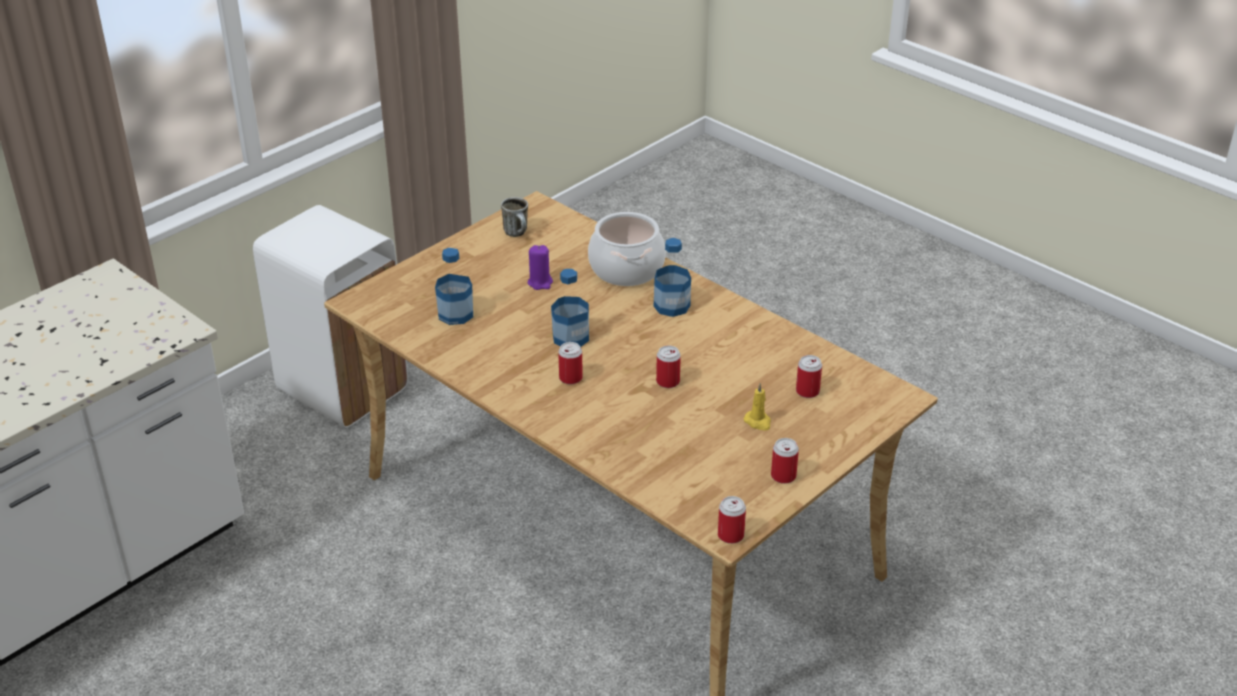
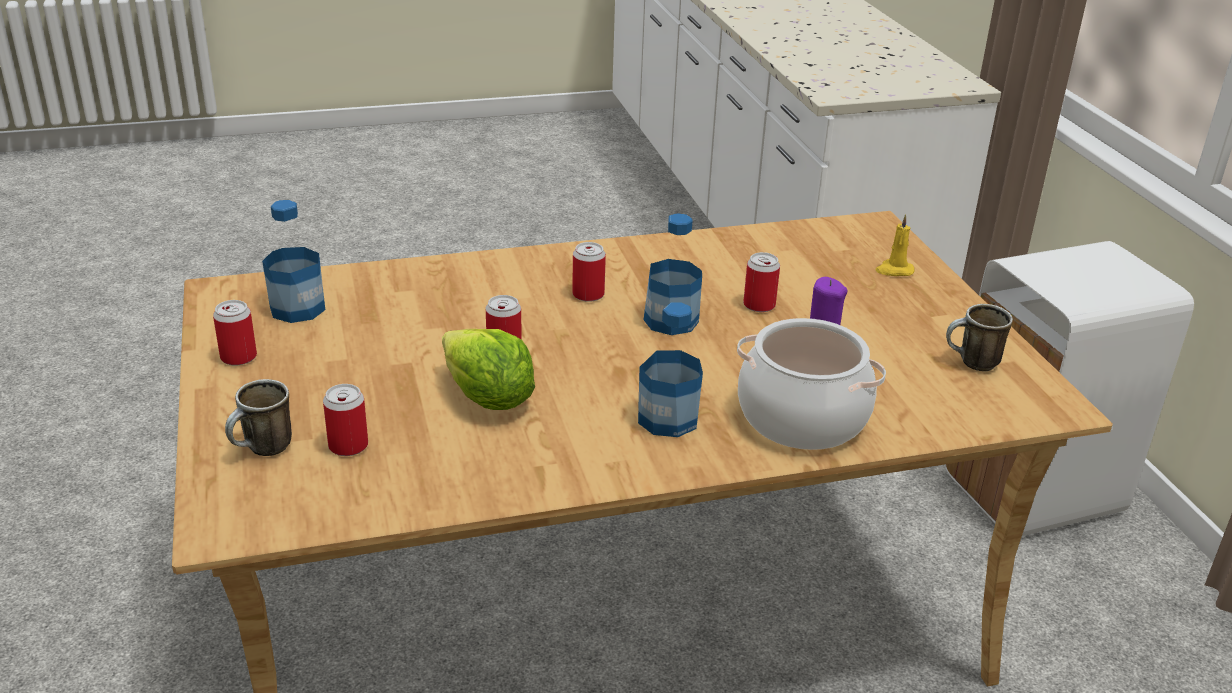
camera: 120 degrees right, 5 degrees down
bottle [435,248,473,325] -> bottle moved to [262,200,325,323]
can [718,496,746,544] -> can moved to [743,252,780,312]
yellow candle [744,383,771,431] -> yellow candle moved to [876,214,915,276]
none -> mug [225,379,292,456]
none -> lettuce [442,329,535,410]

